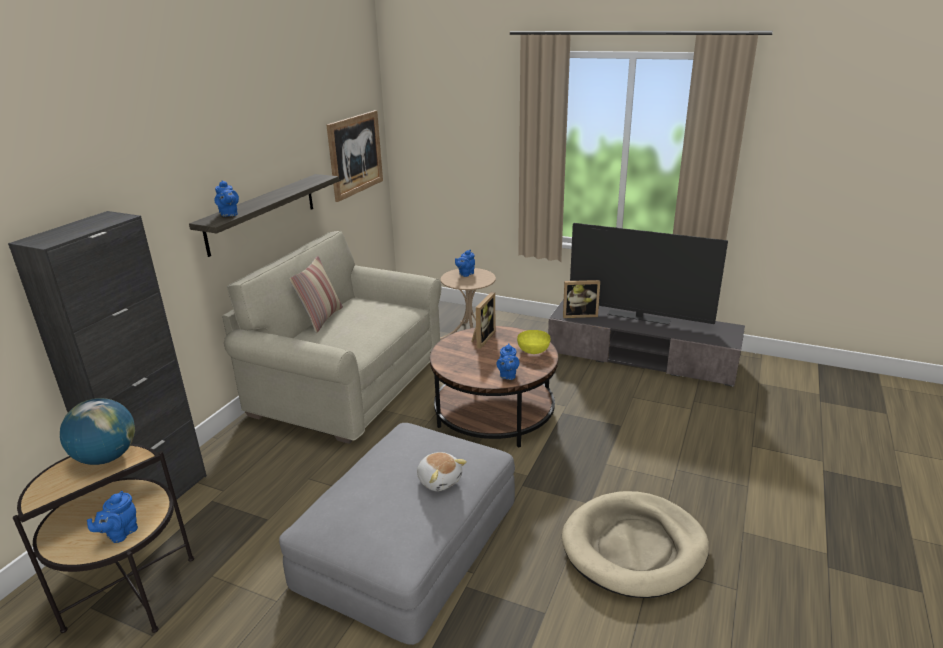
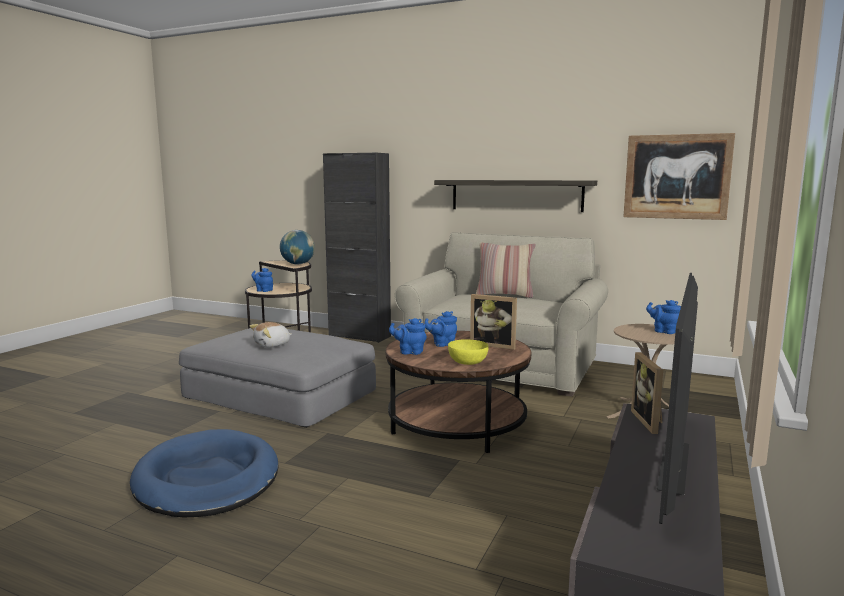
camera: 90 degrees right, 15 degrees down
blue teapot [214,180,239,217] -> blue teapot moved to [424,311,457,347]
beige dog bed [562,491,709,598] -> blue dog bed [130,429,278,517]

